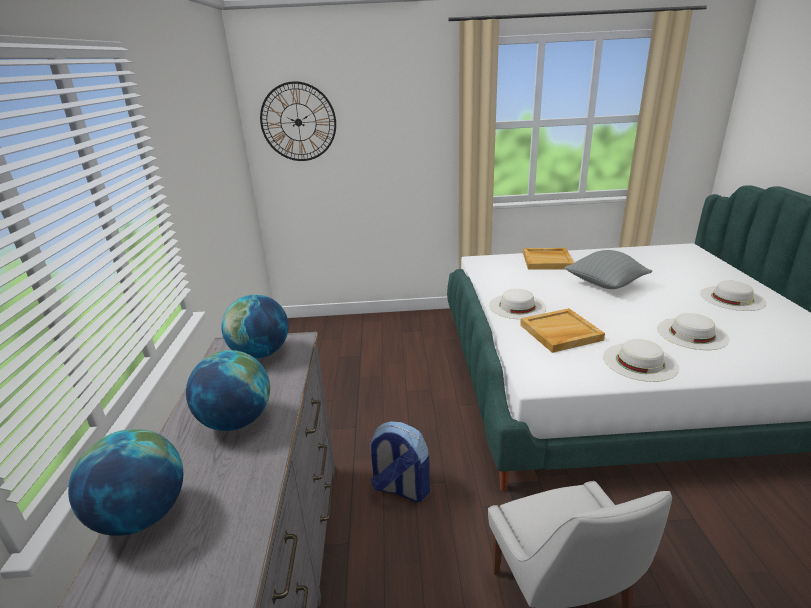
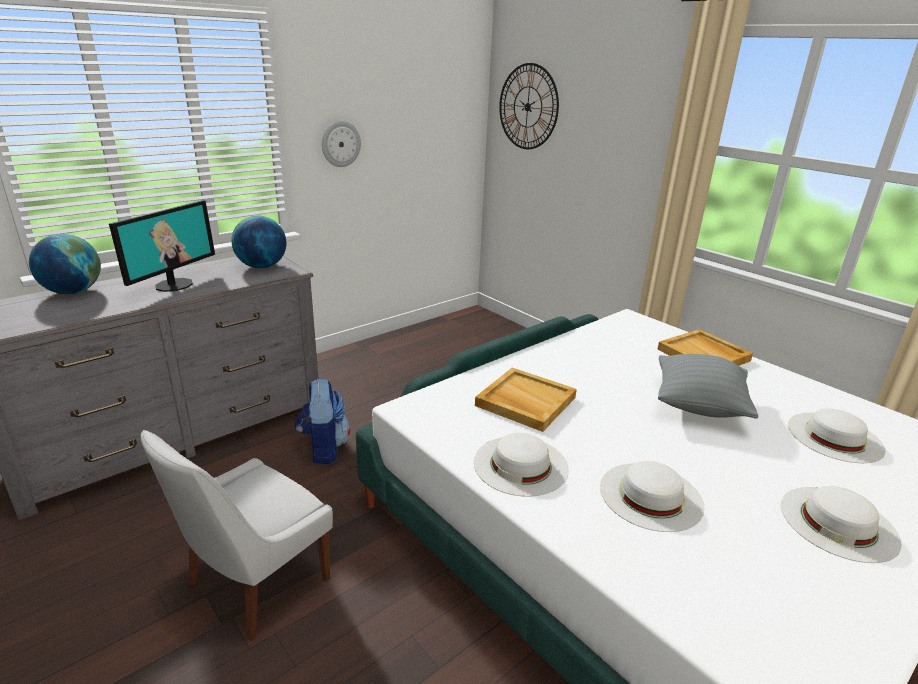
camera: 50 degrees right, 0 degrees up
globe [186,350,270,431] -> monitor [109,200,215,292]
white hat [489,289,546,319] -> white hat moved to [788,408,886,463]
none -> wall clock [322,121,361,167]

